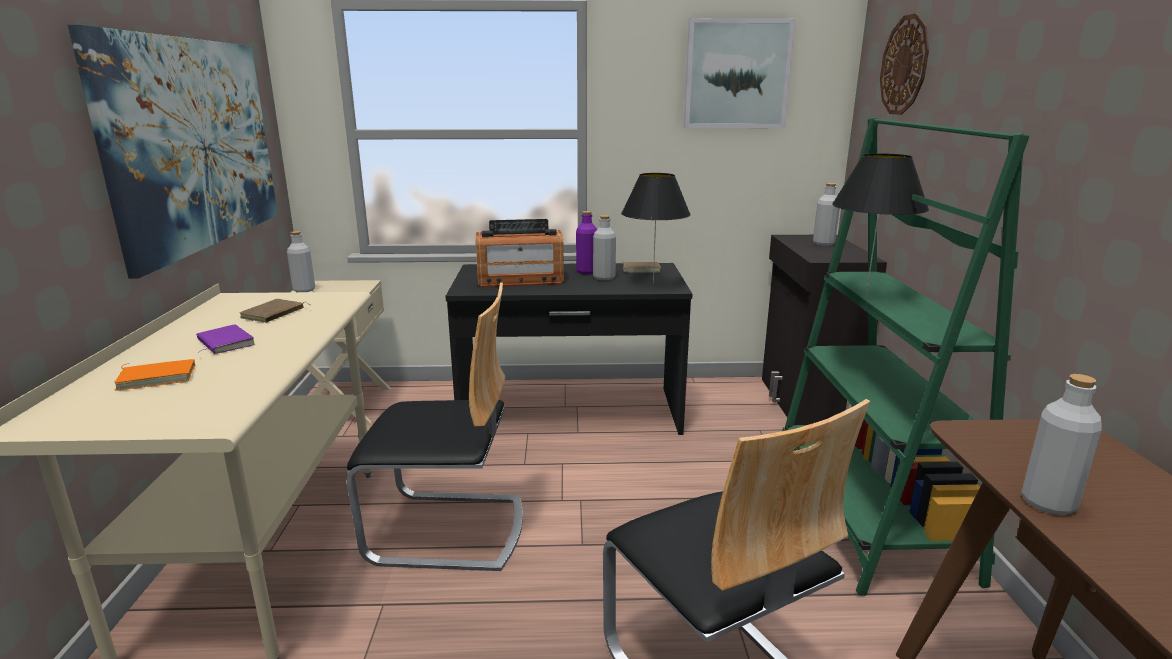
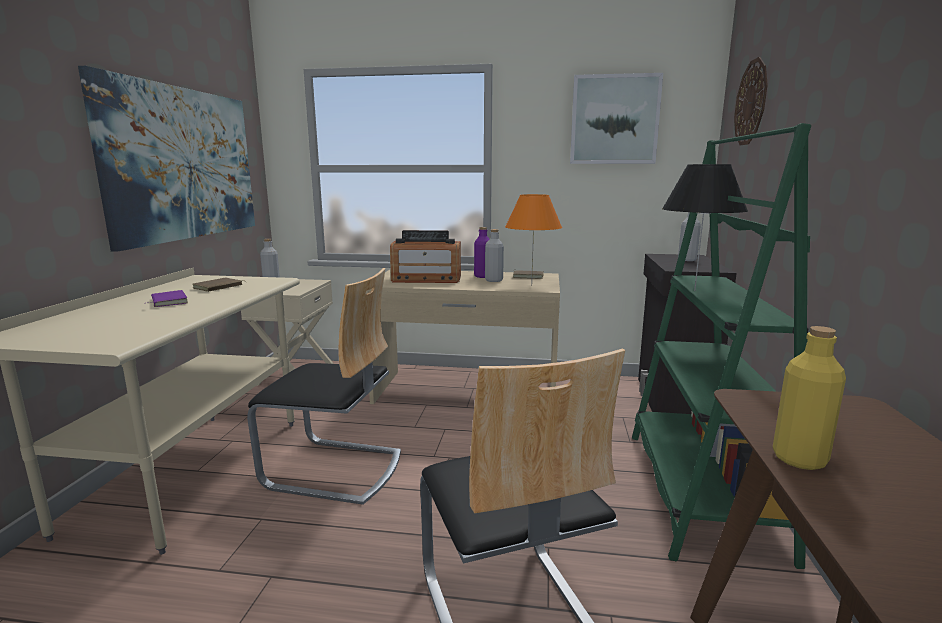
camera: 10 degrees right, 5 degrees down
orange book [114,359,195,391] -> none
black desk [445,263,692,435] -> beige desk [366,269,560,404]
black table lamp [621,173,691,284] -> orange table lamp [505,194,562,285]
grey bottle [1022,374,1102,515] -> yellow bottle [773,326,846,470]

